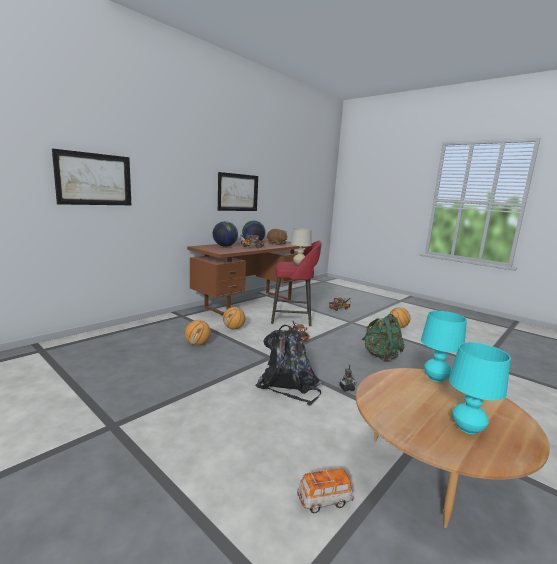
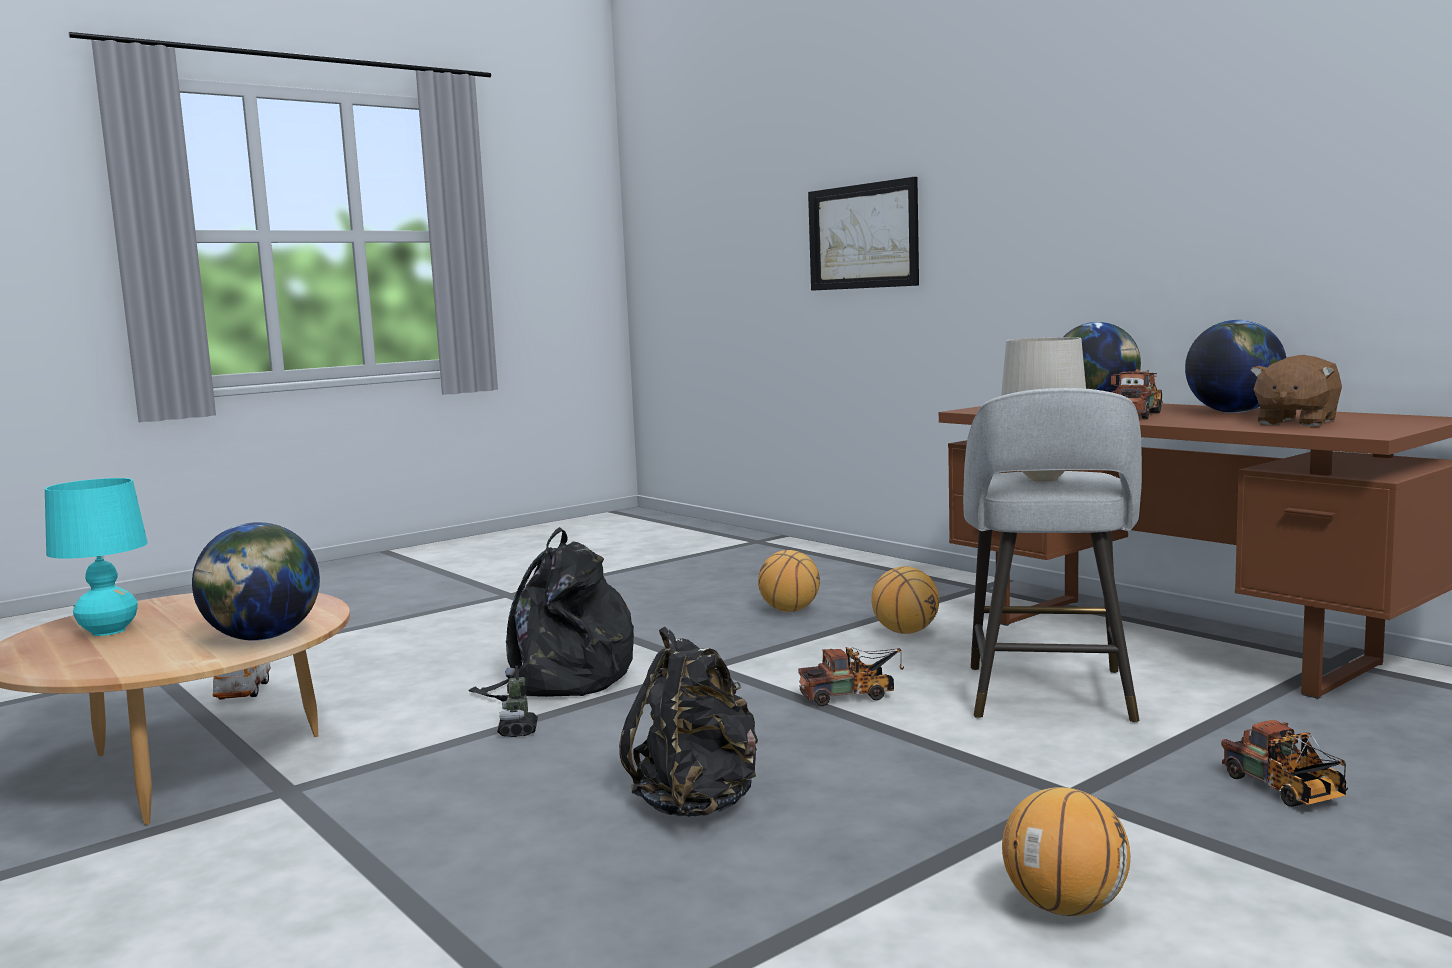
camera: 100 degrees right, 5 degrees down
picture [218,172,258,211] -> none
red stool [271,241,321,326] -> grey stool [963,388,1142,723]
green backpack [362,314,405,362] -> black backpack [619,627,758,817]
turquoise table lamp [421,311,467,382] -> globe [192,522,320,641]

